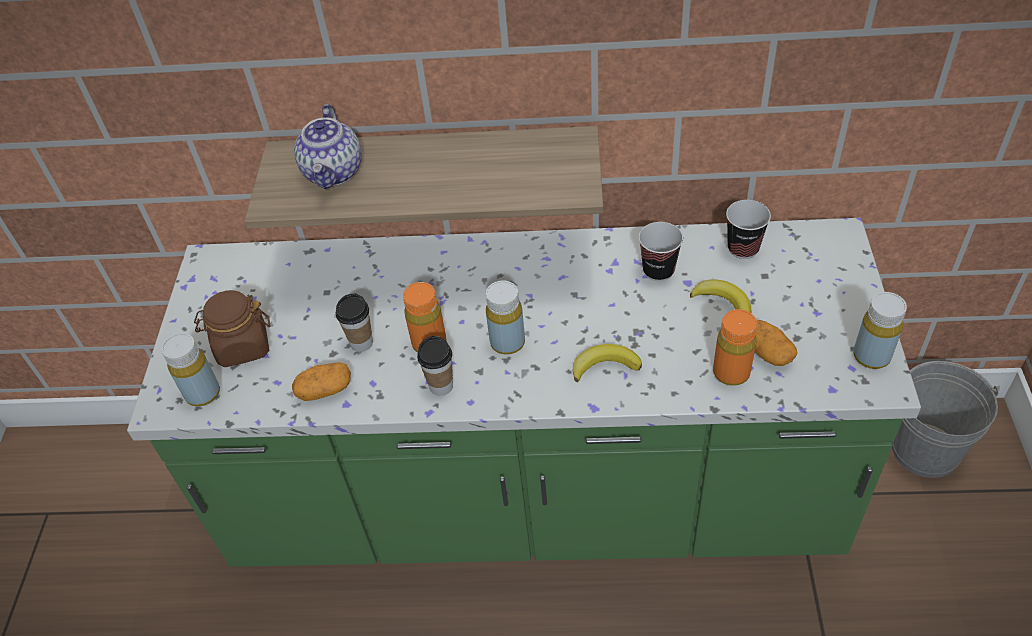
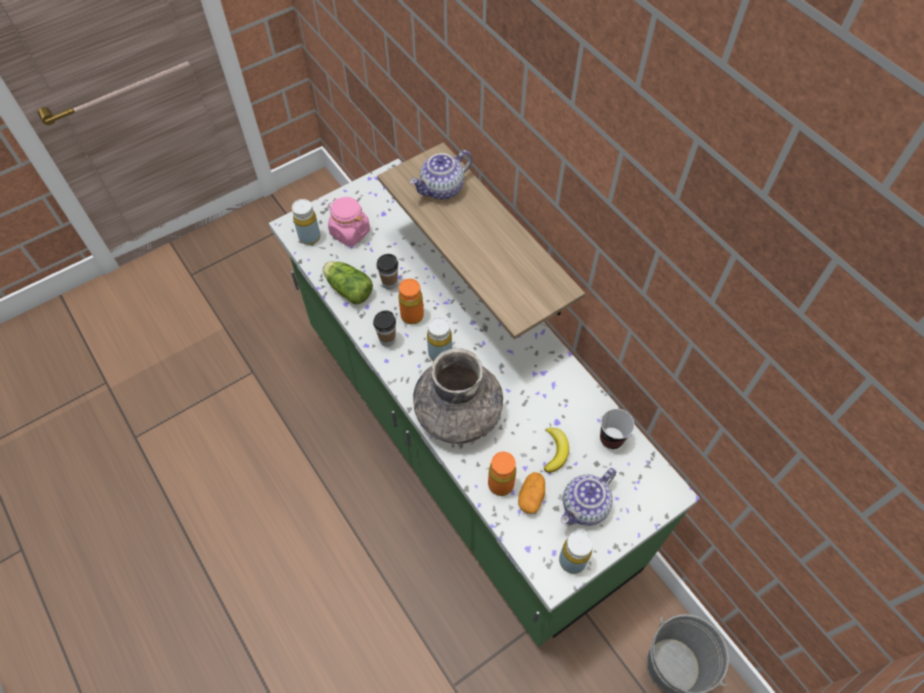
camera: 50 degrees right, 10 degrees up
brown jar [194,290,271,367] -> pink jar [328,197,370,247]
potato [292,362,351,401] -> lettuce [323,261,373,304]
banana [573,344,642,382] -> grey vase [413,348,503,444]
cup [639,222,683,281] -> none
none -> teapot [561,468,616,526]

